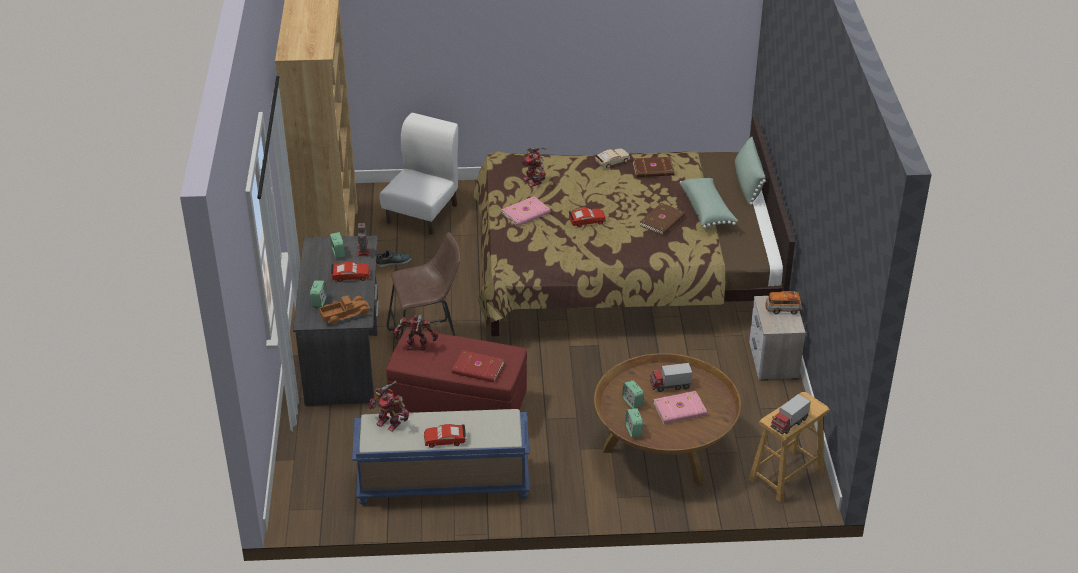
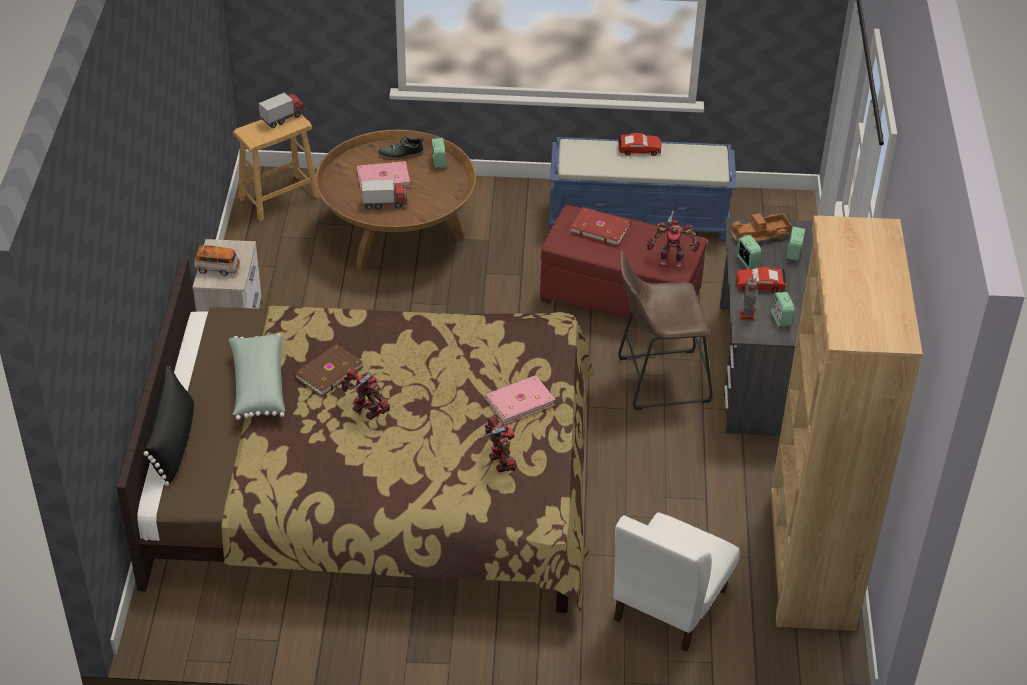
camera: 175 degrees left, 5 degrees up
toy robot [368,381,409,432] -> toy robot moved to [340,367,390,420]
shoe [376,250,412,267] -> shoe moved to [378,136,424,160]
red toy car [568,208,606,227] -> none
beige toy car [595,148,630,168] -> none
alarm clock [622,380,644,409] -> alarm clock moved to [737,235,762,269]
brown book [633,157,675,177] -> none
green pillow [735,137,766,205] -> black pillow [144,365,194,486]

